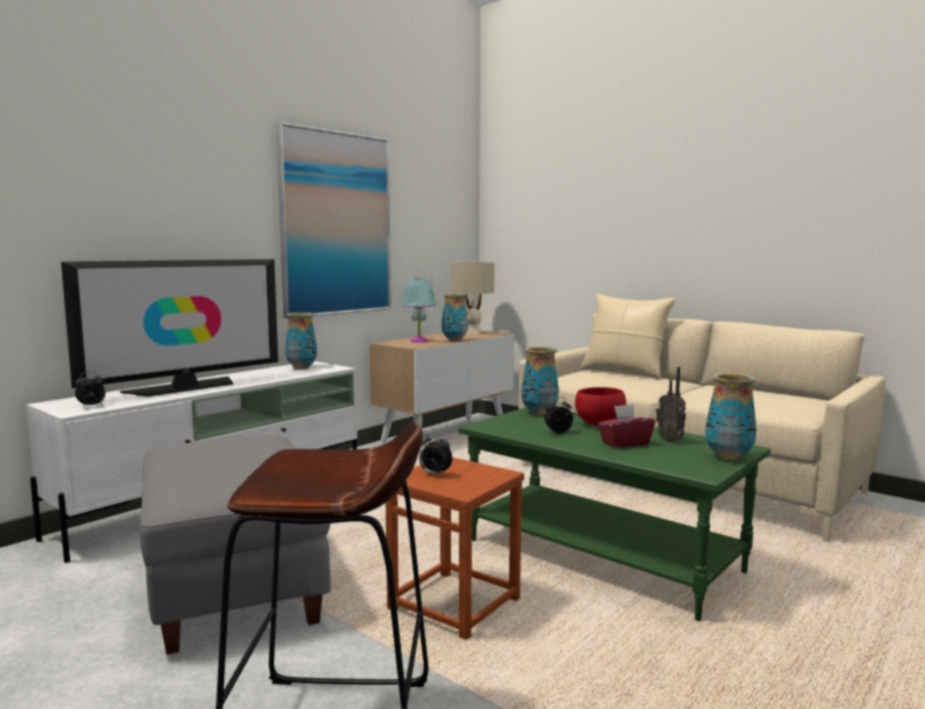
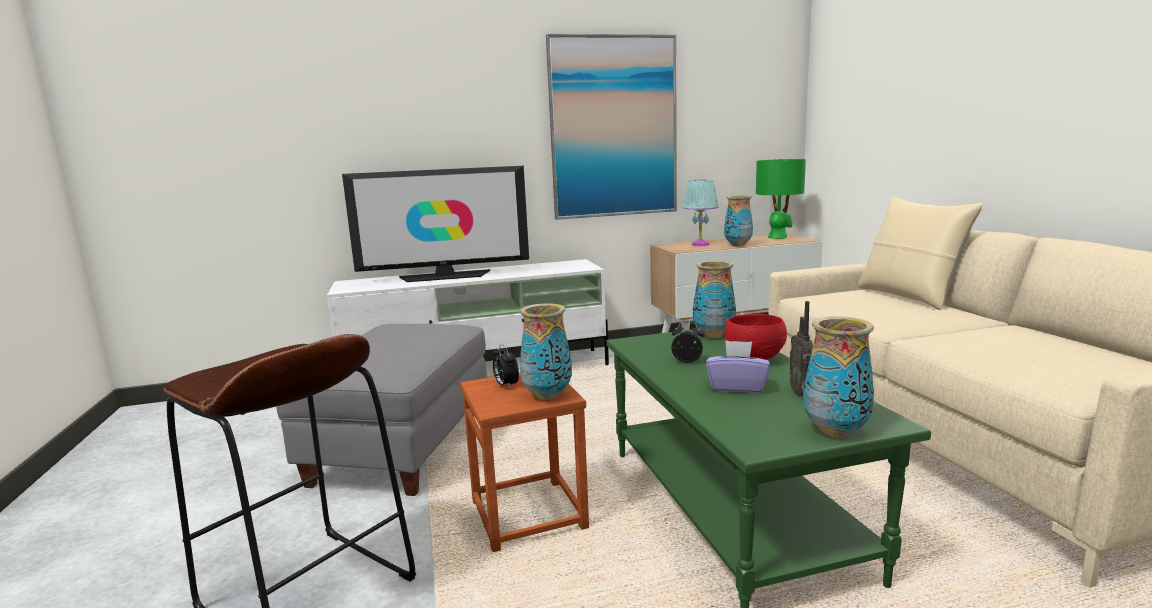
camera: 35 degrees right, 5 degrees up
alarm clock [75,371,105,408] -> none
vase [285,313,317,369] -> vase moved to [520,303,572,400]
beige table lamp [452,261,495,334] -> green table lamp [756,159,806,239]
red tissue box [598,404,655,448] -> purple tissue box [706,340,770,393]

